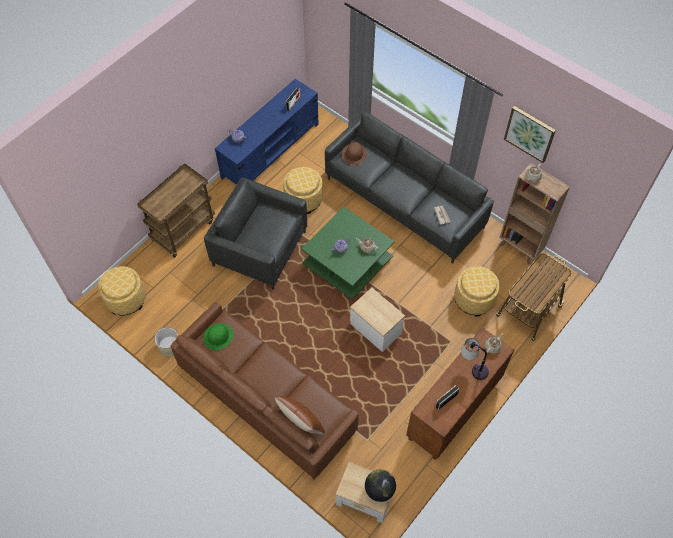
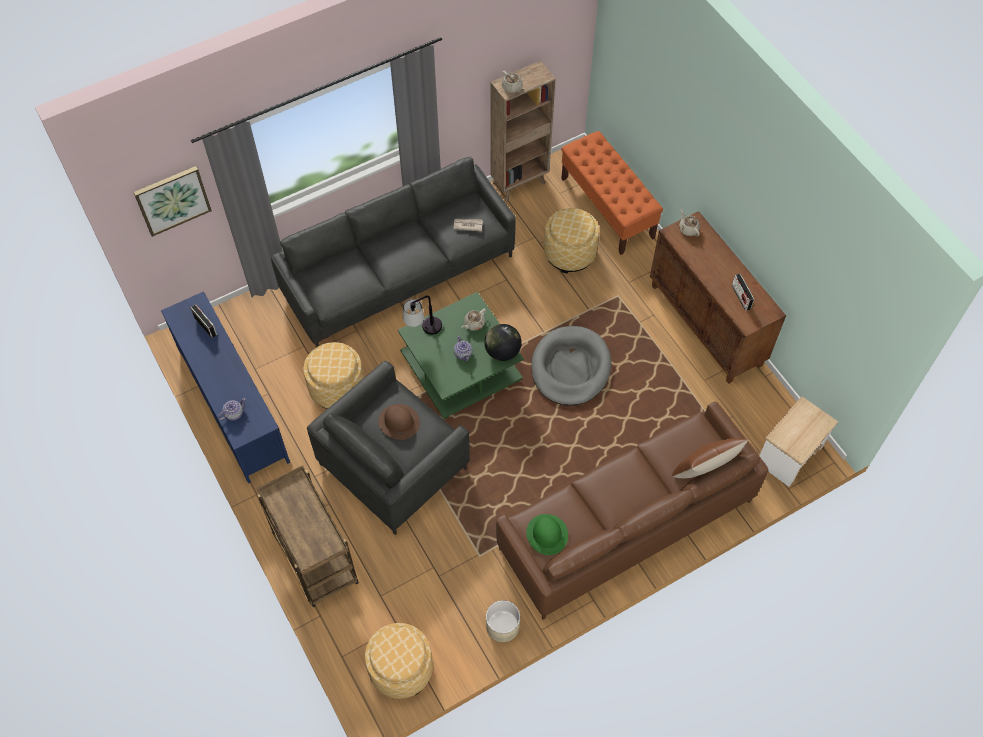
camera: 70 degrees left, 0 degrees up
brown hat [342,142,367,165] -> brown hat moved to [378,404,420,440]
side table [350,288,405,352] -> grey dog bed [531,326,611,406]
globe [365,469,396,502] -> globe moved to [484,324,522,361]
table lamp [461,338,489,380] -> table lamp moved to [403,296,442,335]
cart [496,253,572,341] -> orange bench [561,131,663,255]
picture [504,106,556,163] -> picture moved to [133,166,212,237]

